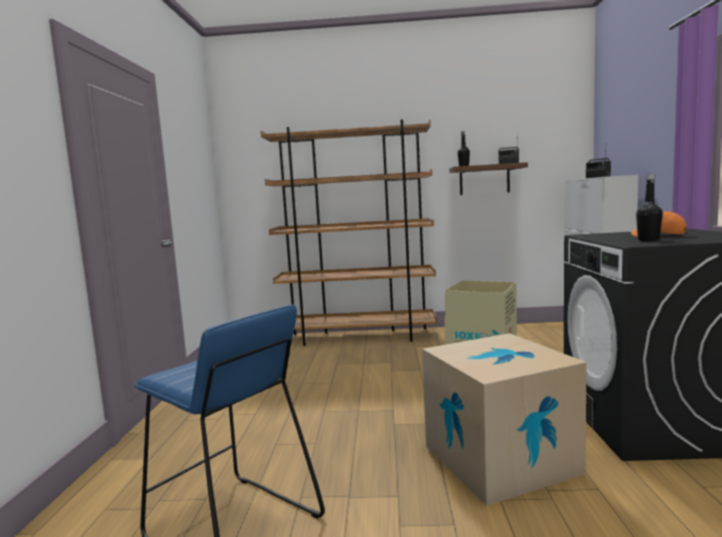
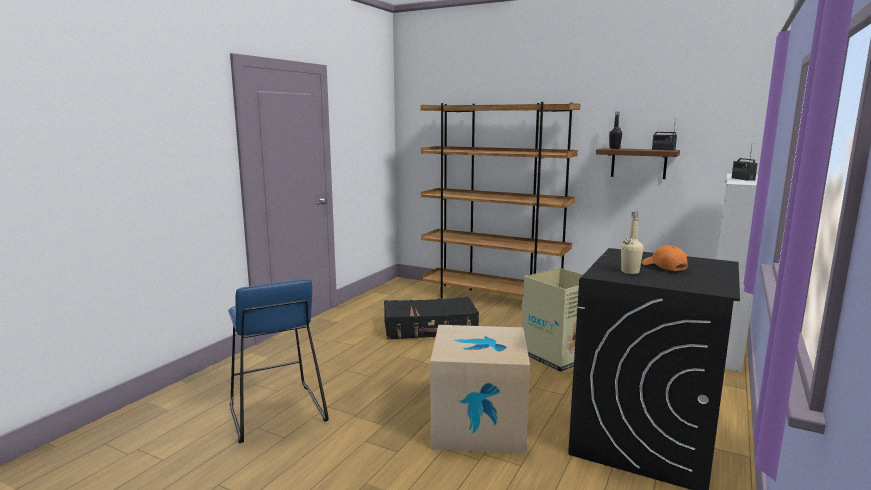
camera: 25 degrees right, 5 degrees up
black bottle [636,173,663,241] -> beige bottle [621,211,644,274]
none -> black suitcase [384,297,479,340]

